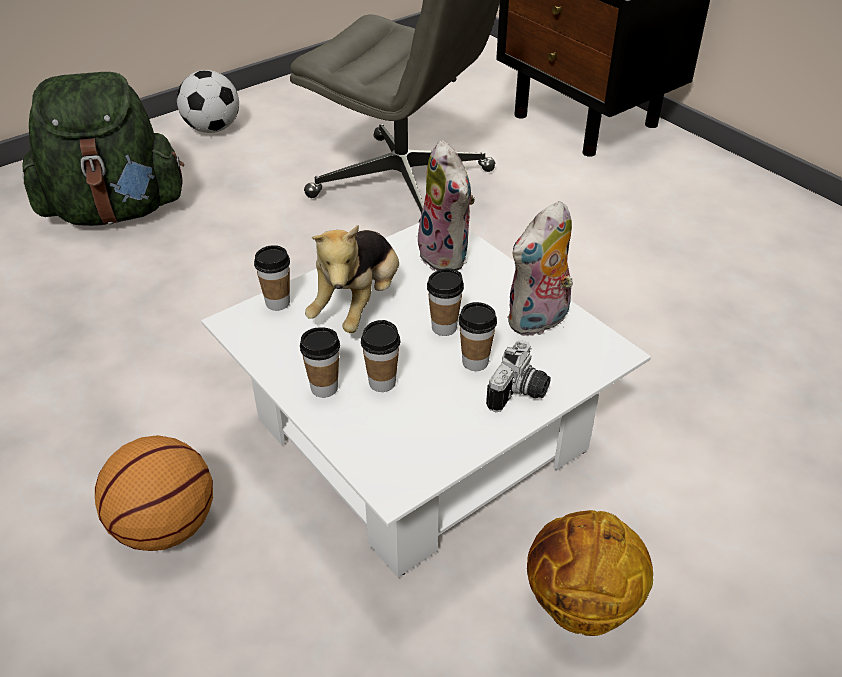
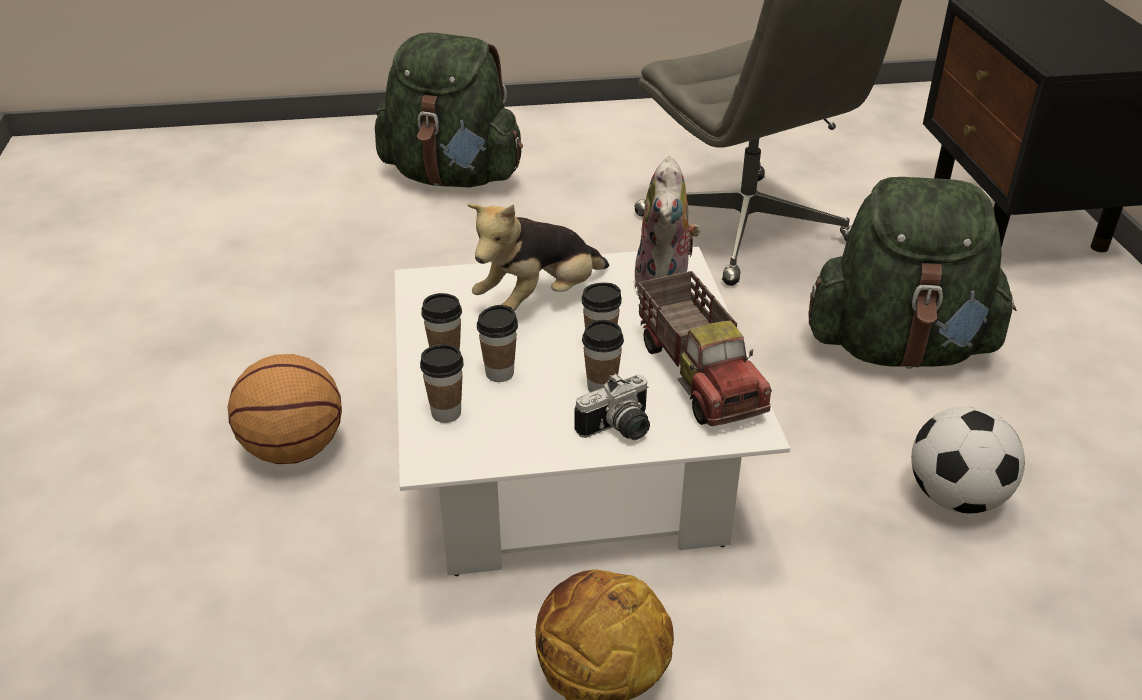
camera: 30 degrees right, 5 degrees down
football [177,70,239,133] -> football moved to [911,406,1025,514]
cup [254,245,290,311] -> cup moved to [420,344,464,423]
plush toy [507,201,573,336] -> toy truck [638,271,772,426]
none -> green backpack [809,177,1017,369]

